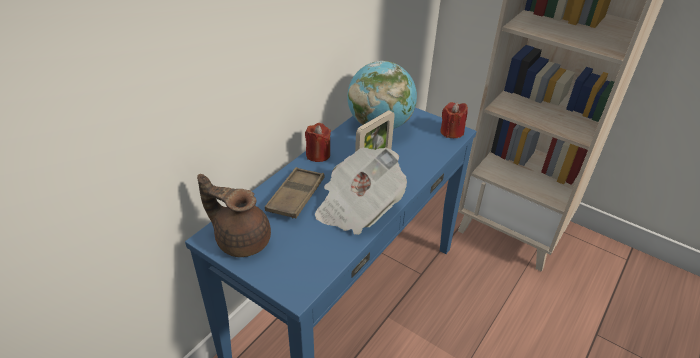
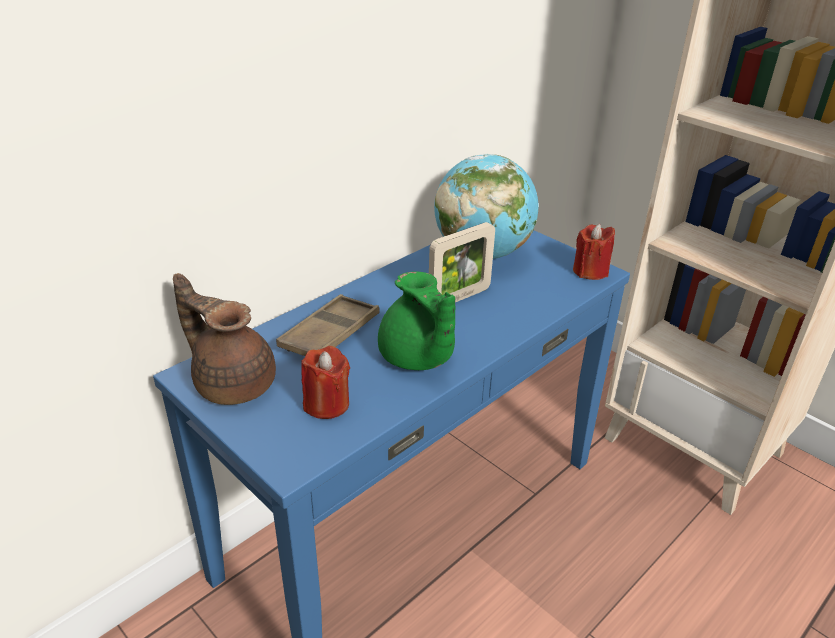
camera: 10 degrees right, 5 degrees down
red candle [305,123,331,162] -> red candle moved to [301,346,350,419]
newspaper [315,147,407,235] -> green teapot [378,272,455,370]

